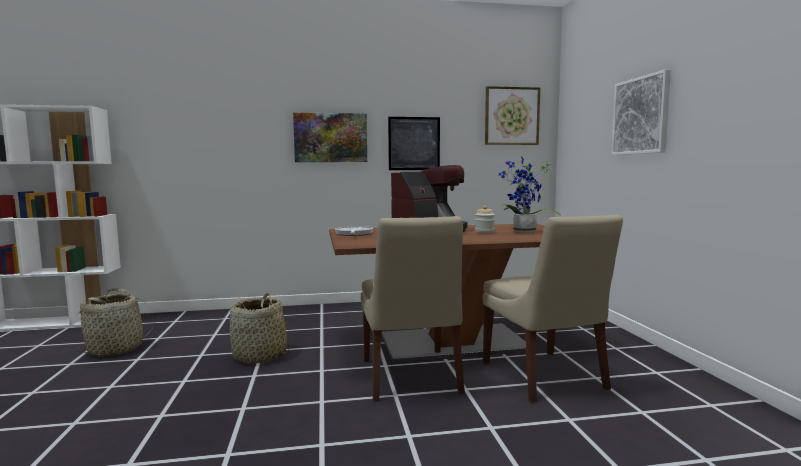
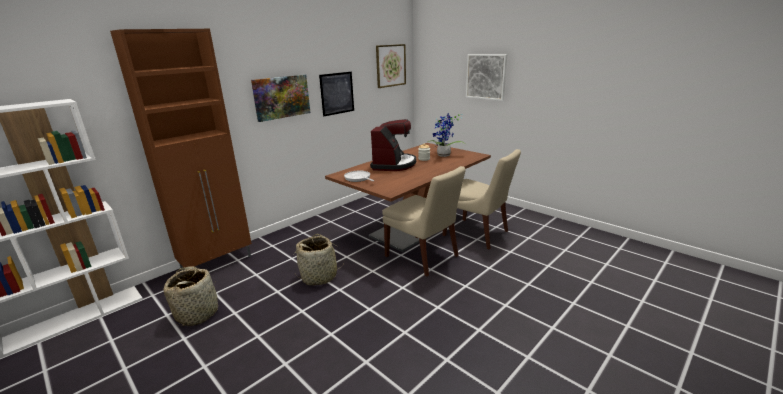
camera: 35 degrees left, 15 degrees up
none -> brown cabinet [110,29,252,271]

